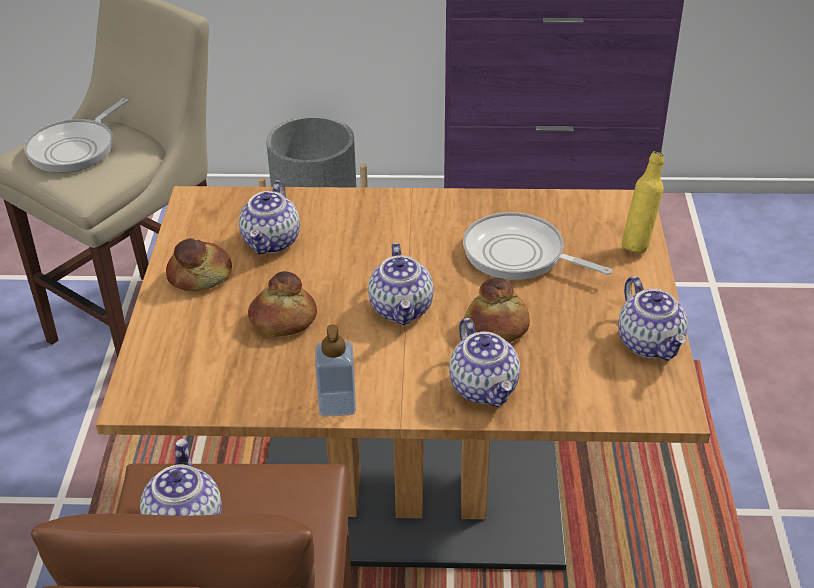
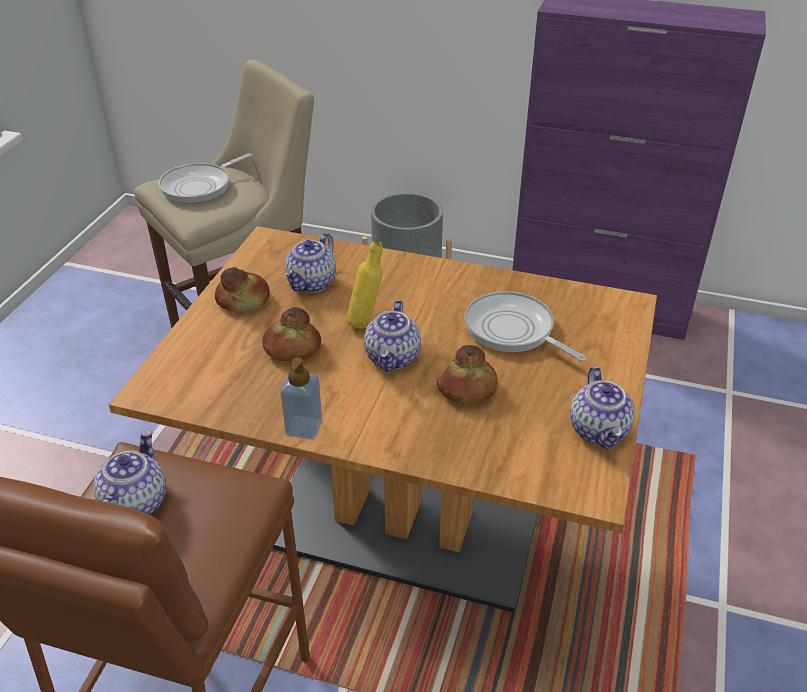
camera: 15 degrees right, 0 degrees up
teapot [449,318,520,407] -> none
yellow bottle [622,151,664,253] -> yellow bottle moved to [346,240,383,329]

